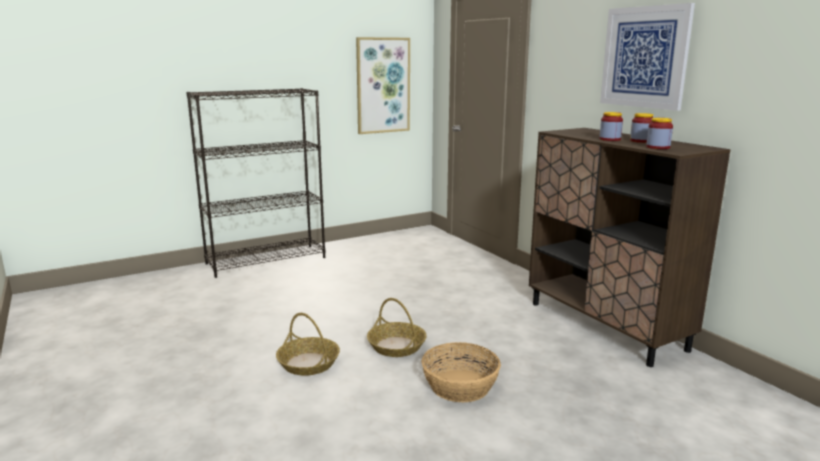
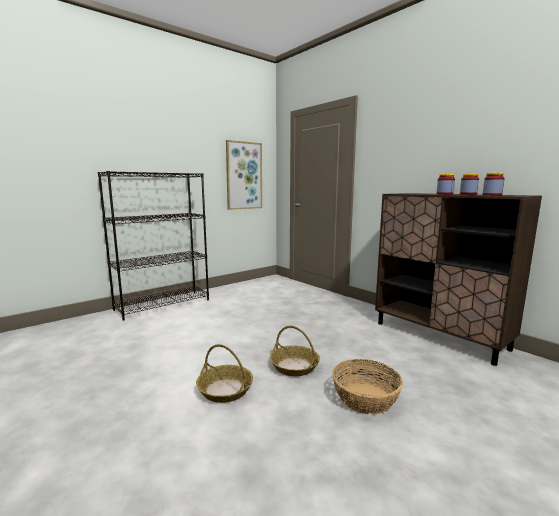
camera: 10 degrees left, 5 degrees down
picture [600,3,695,111] -> none

